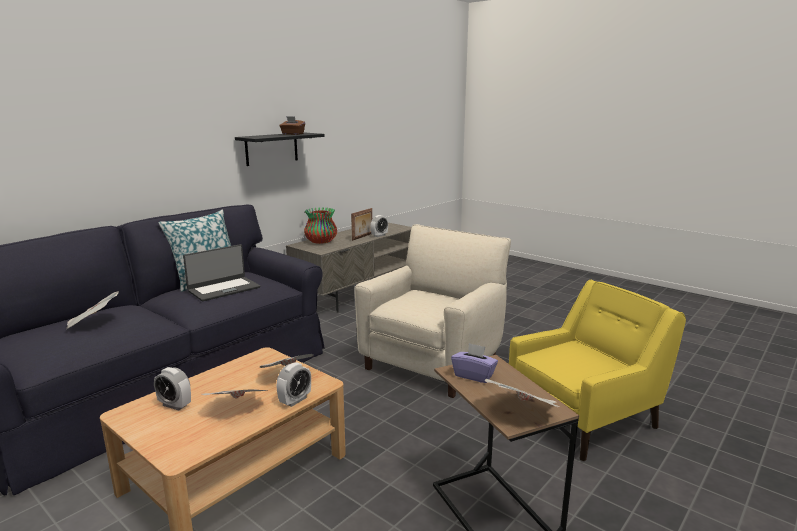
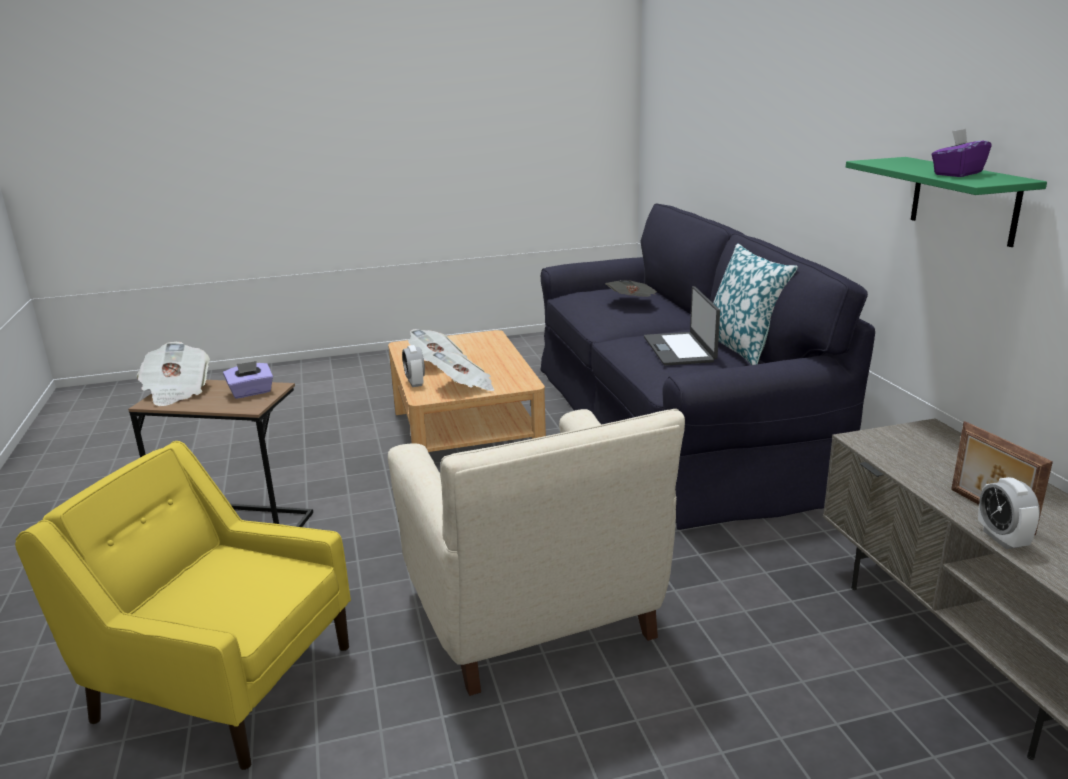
camera: 125 degrees right, 5 degrees up
alarm clock [154,367,191,411] -> none
black shelf [235,132,325,166] -> green shelf [846,157,1047,247]
brown tissue box [279,116,305,135] -> purple tissue box [931,129,992,177]
vase [304,207,337,244] -> none
yellow armchair [509,280,686,461] -> yellow armchair turned 105 degrees clockwise [15,441,351,770]

